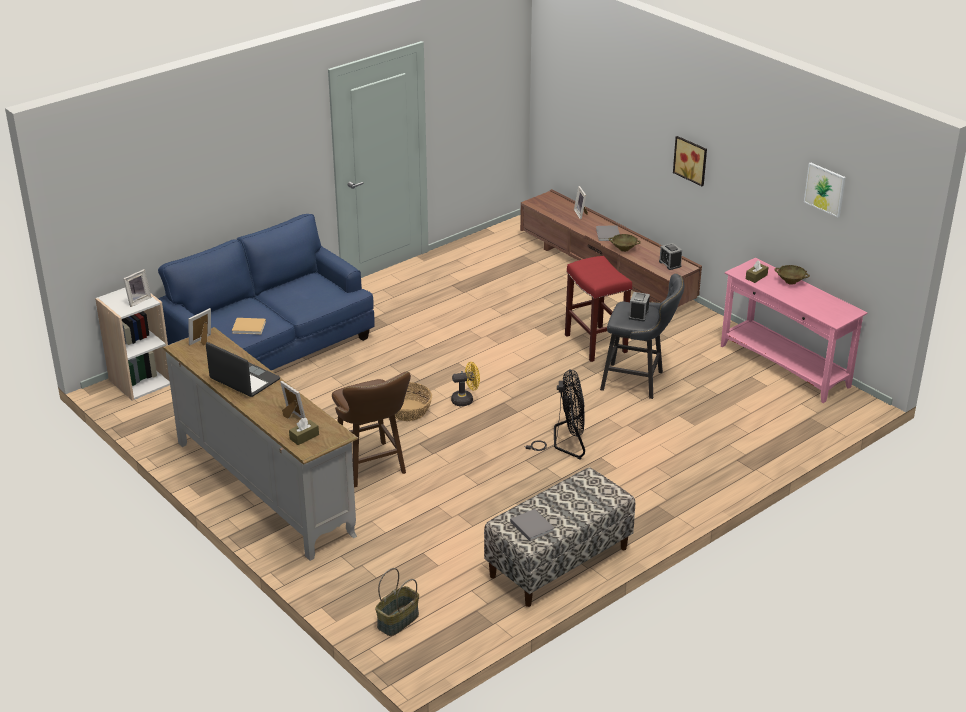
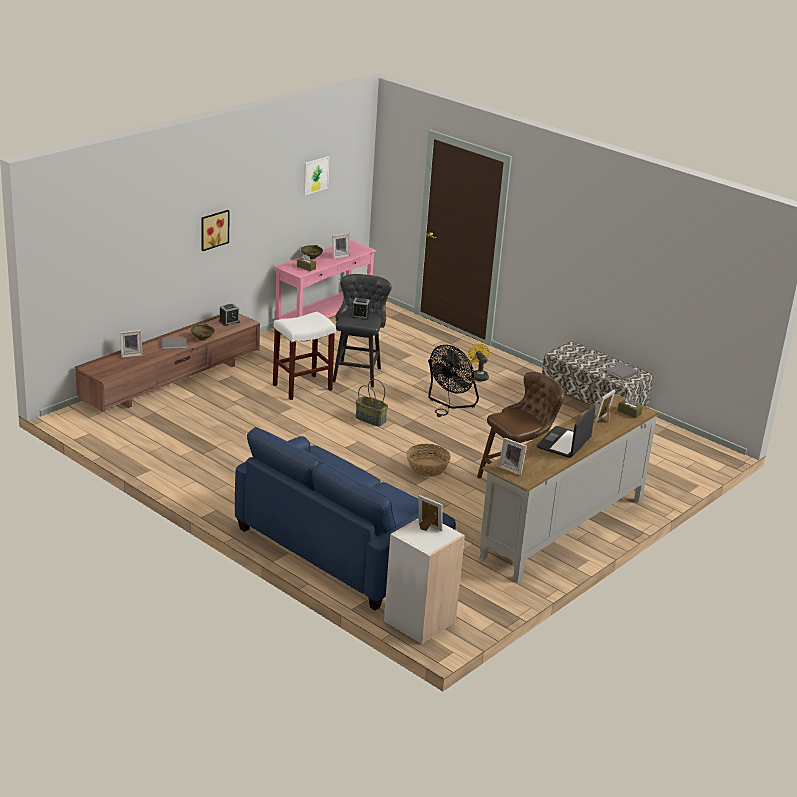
camera: 100 degrees left, 5 degrees down
beige book [232,318,266,335] -> none
basket [375,568,419,636] -> basket moved to [356,379,388,426]
yellow fan [451,362,480,406] -> yellow fan moved to [468,344,489,381]
black fan [525,369,585,460] -> black fan turned 45 degrees clockwise [428,345,479,417]
red stool [565,256,632,362] -> white stool [273,312,336,400]
none -> picture frame [332,233,350,259]

